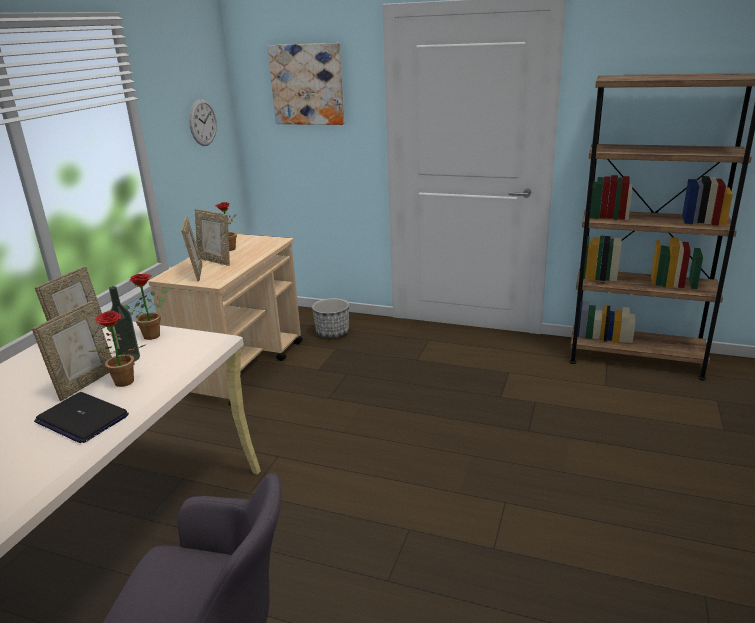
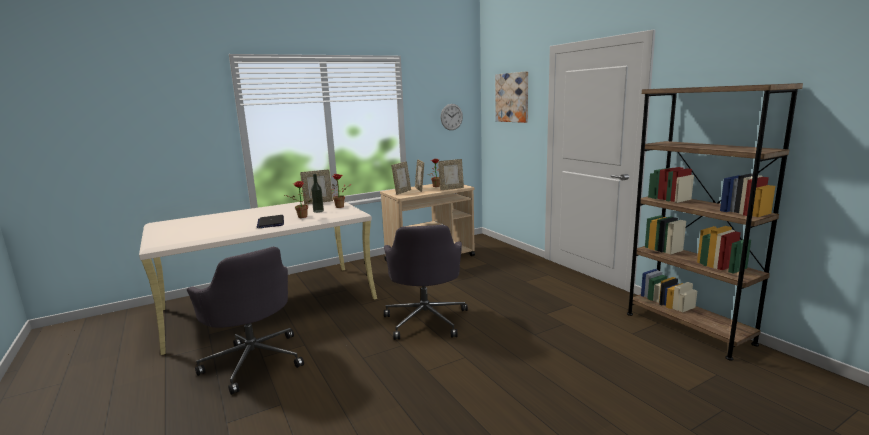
camera: 40 degrees right, 10 degrees down
picture frame [32,301,112,401] -> picture frame moved to [438,159,464,190]
planter [312,298,349,338] -> none
none -> grey office chair [384,225,468,340]

